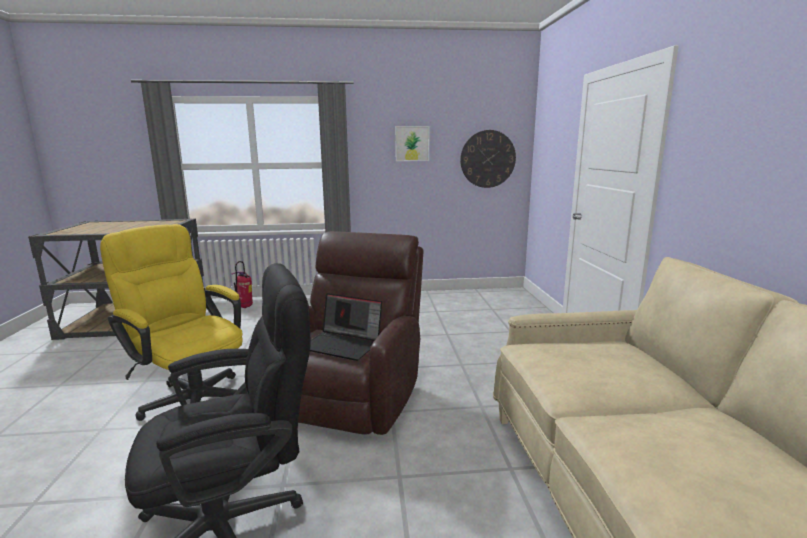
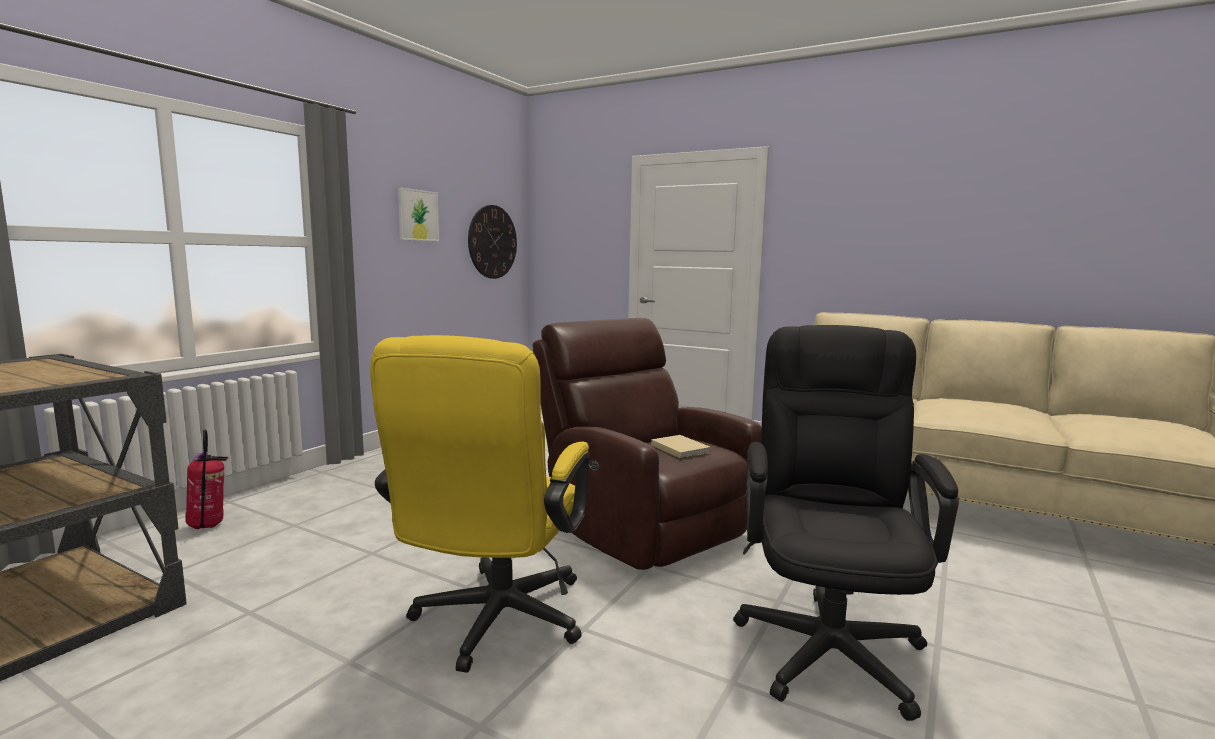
camera: 55 degrees left, 5 degrees down
yellow office chair [100,224,248,421] -> yellow office chair turned 60 degrees counterclockwise [370,335,590,673]
laptop [310,293,382,361] -> beige book [651,435,710,459]

